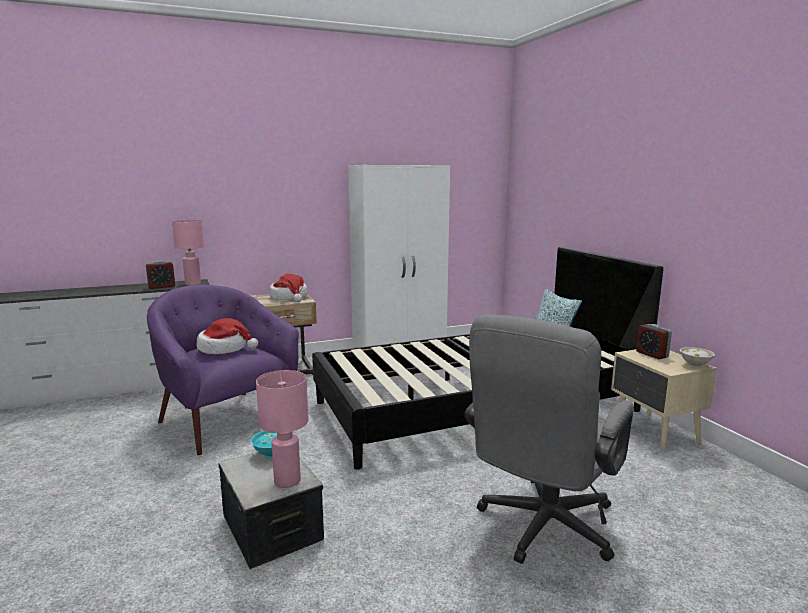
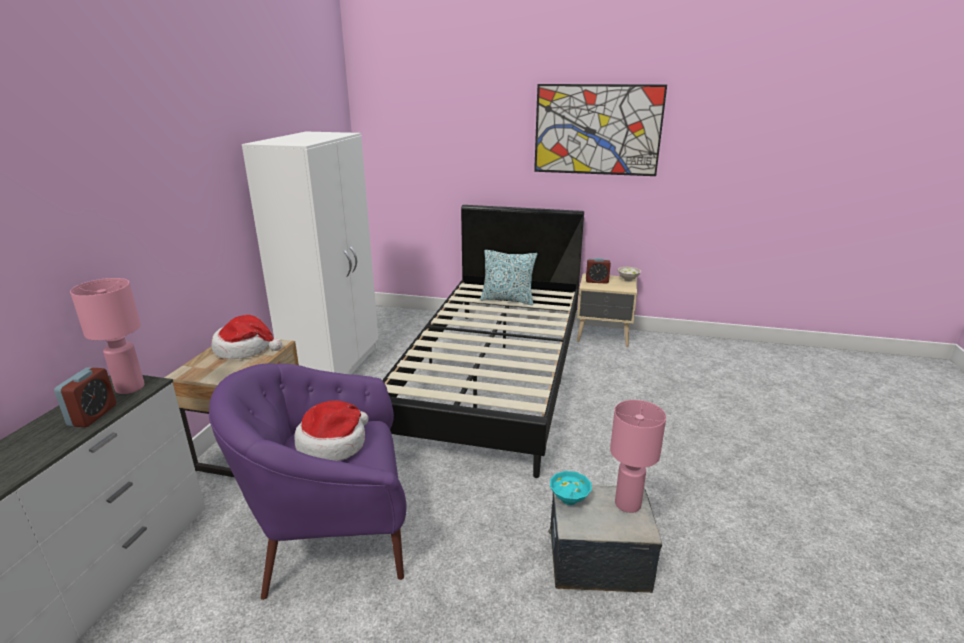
camera: 55 degrees left, 10 degrees up
grey office chair [464,314,634,564] -> none
none -> picture [534,84,667,176]

